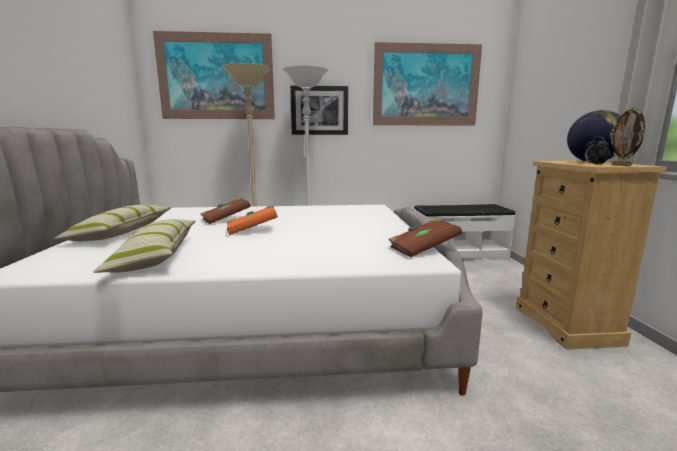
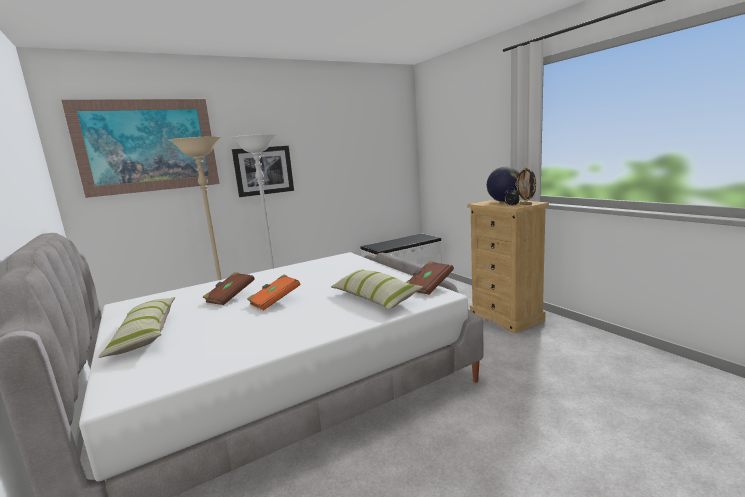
camera: 25 degrees left, 0 degrees up
pillow [93,219,196,273] -> pillow moved to [331,269,423,310]
picture [373,42,482,126] -> none

